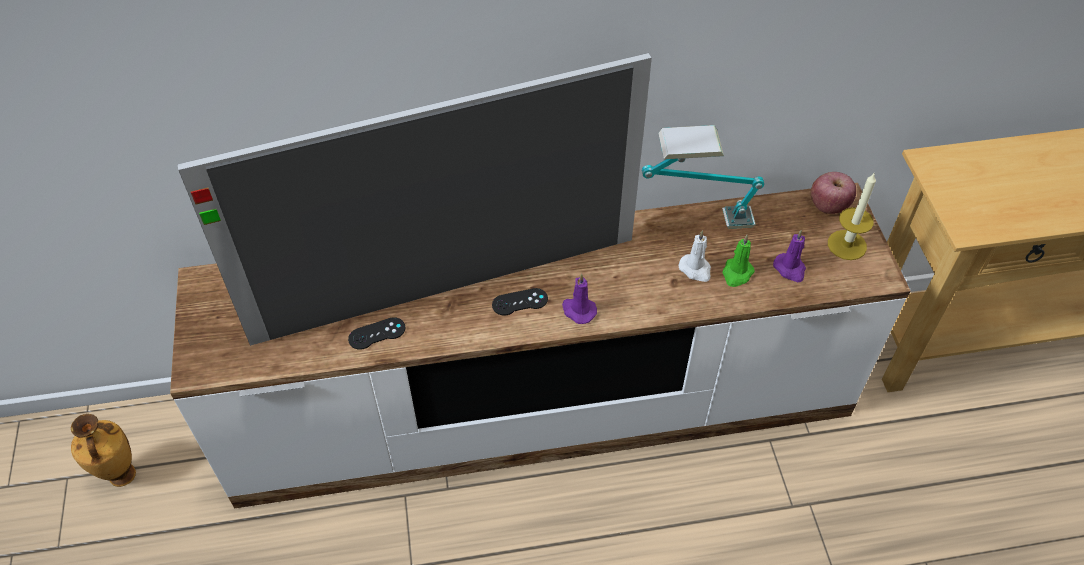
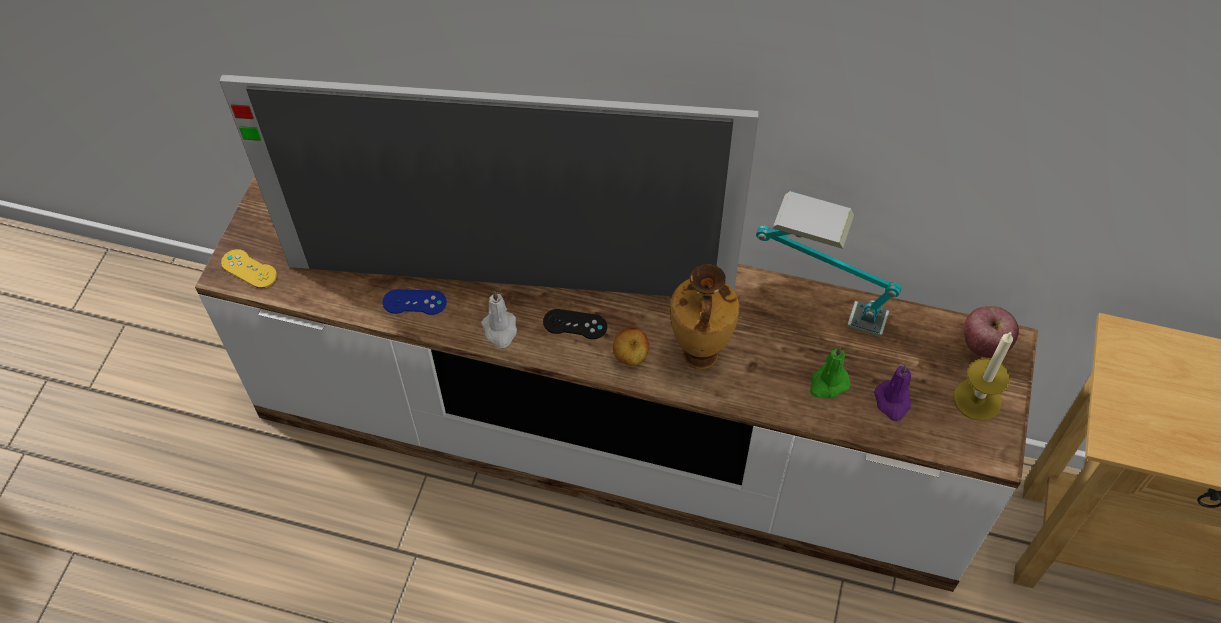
camera: 25 degrees right, 5 degrees up
vase [71,414,136,487] -> vase moved to [670,264,739,369]
black game controller [348,317,405,350] -> blue game controller [383,289,447,315]
purple candle [562,274,597,324] -> apple [613,328,650,366]
white candle [678,230,711,282] -> white candle moved to [481,291,517,348]
none -> yellow game controller [221,249,277,288]

